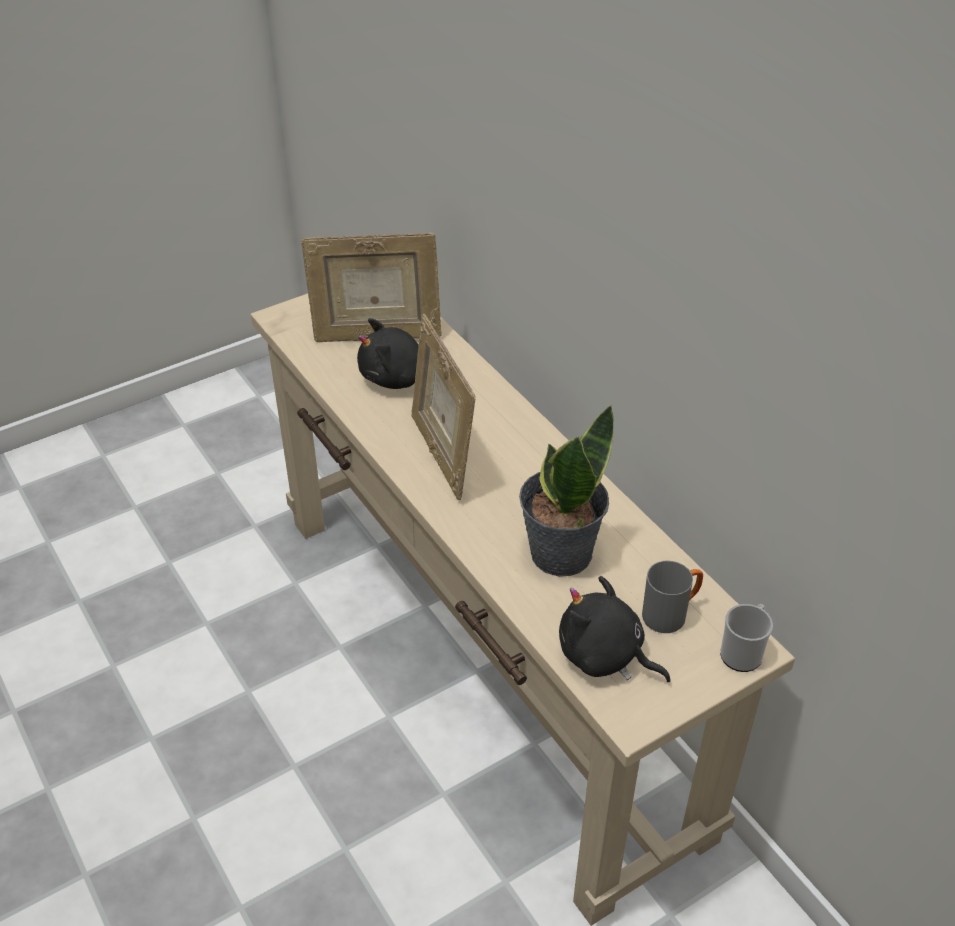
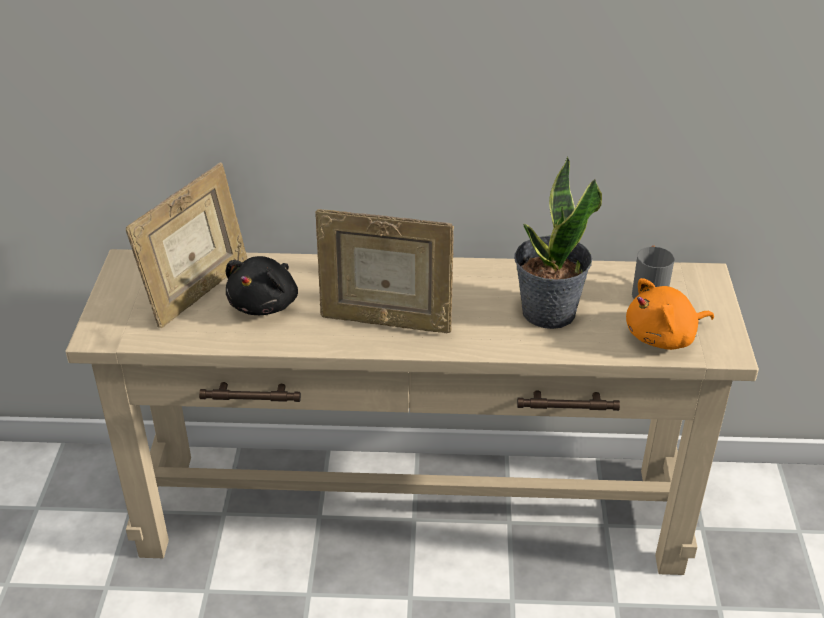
camera: 55 degrees left, 5 degrees down
black plush toy [559,576,671,682] -> orange plush toy [626,278,714,350]
mug [720,604,773,672] -> none

